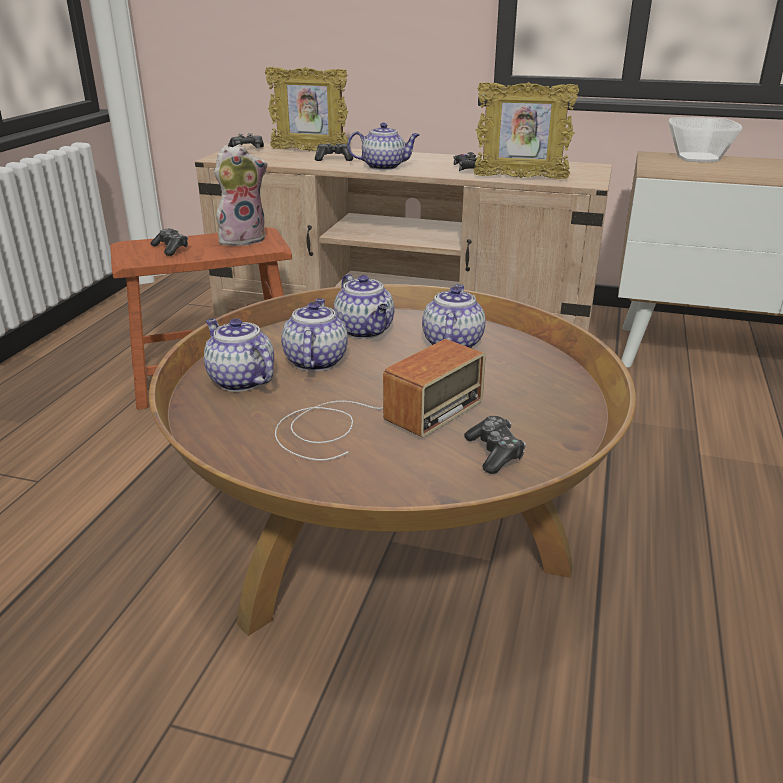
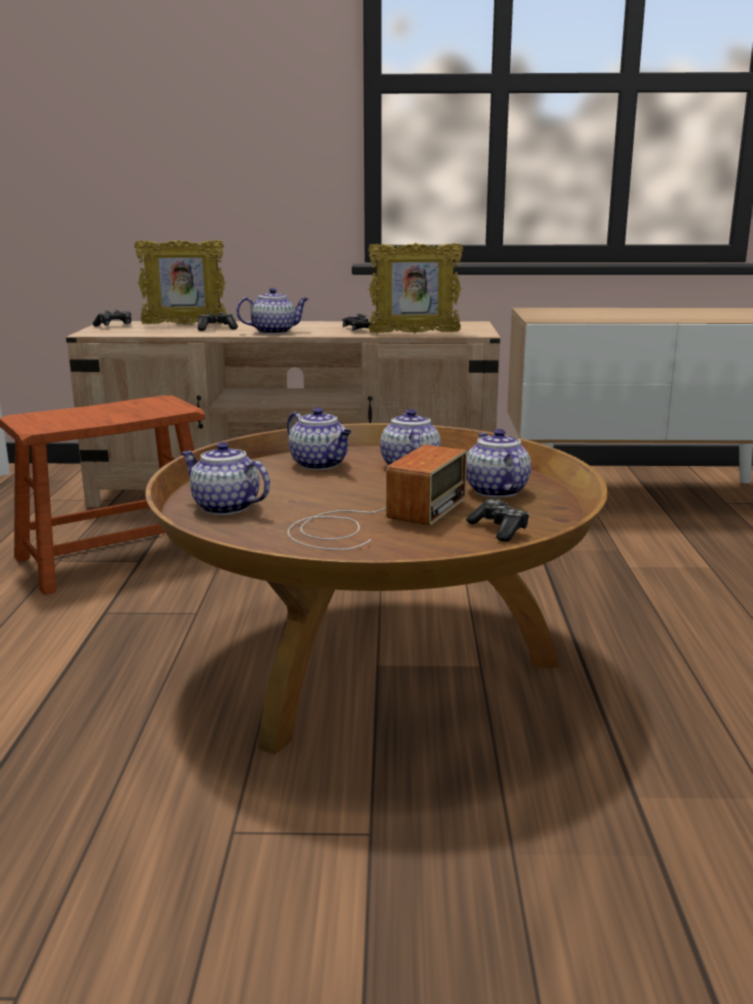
camera: 15 degrees left, 10 degrees down
game controller [151,229,188,256] -> none
plush toy [214,144,268,246] -> none
teapot [281,298,348,371] -> teapot moved to [466,429,531,498]
bowl [668,117,742,162] -> none

